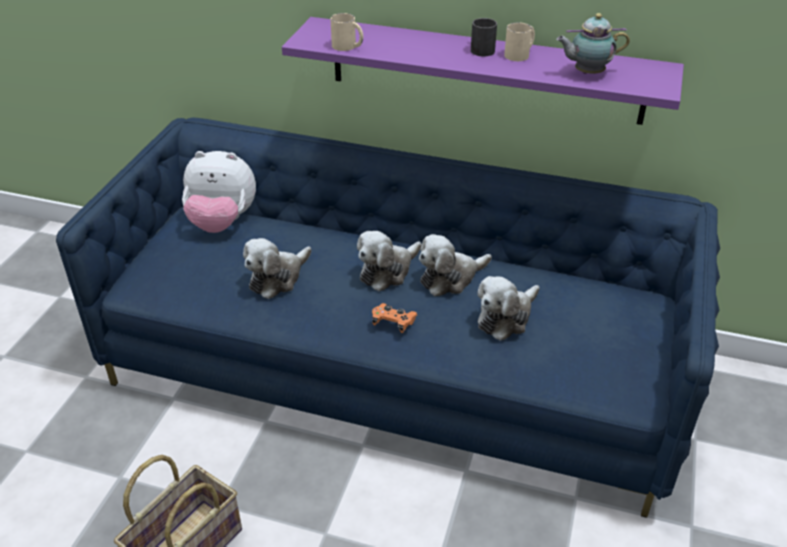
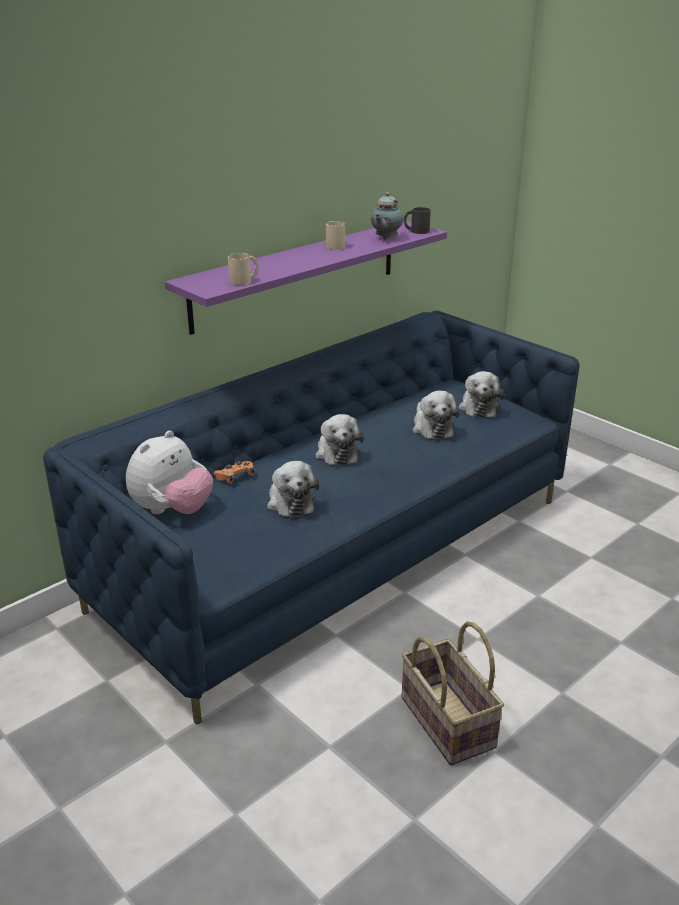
camera: 60 degrees left, 10 degrees down
orange game controller [372,303,417,333] -> orange game controller moved to [214,461,254,484]
plush toy [419,234,492,296] -> plush toy moved to [459,371,504,418]
black mug [471,18,497,56] -> black mug moved to [404,207,431,234]

